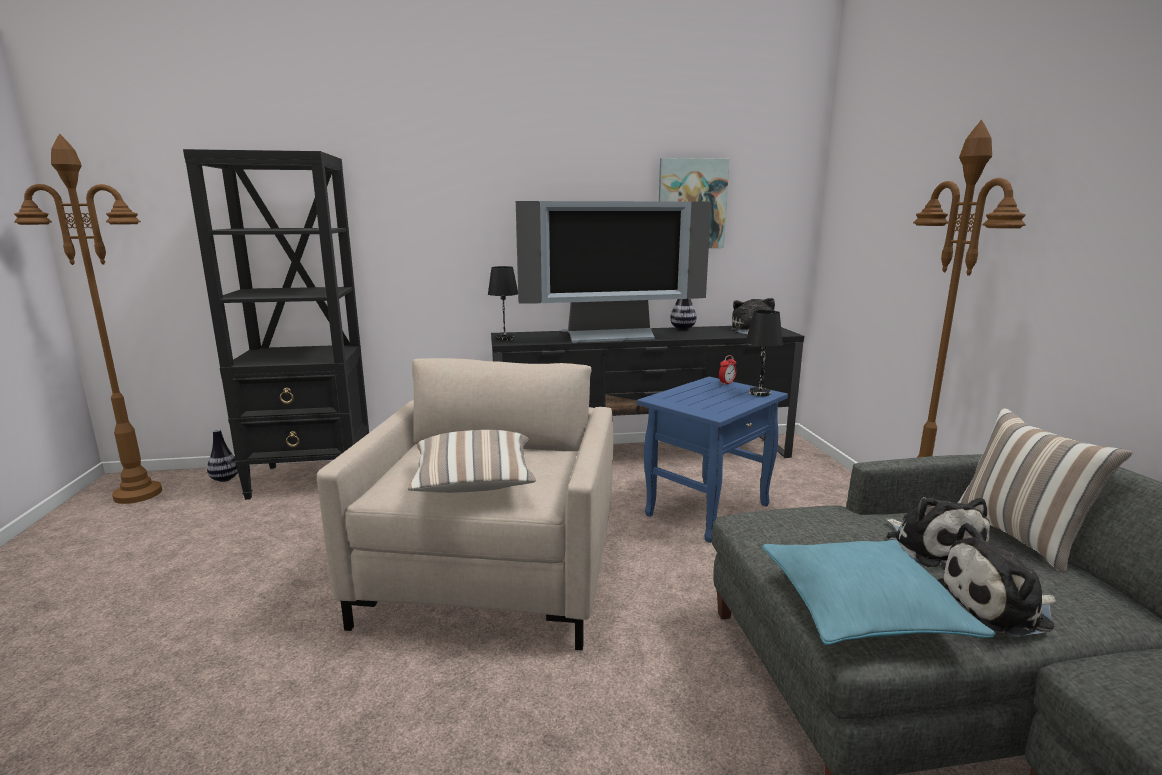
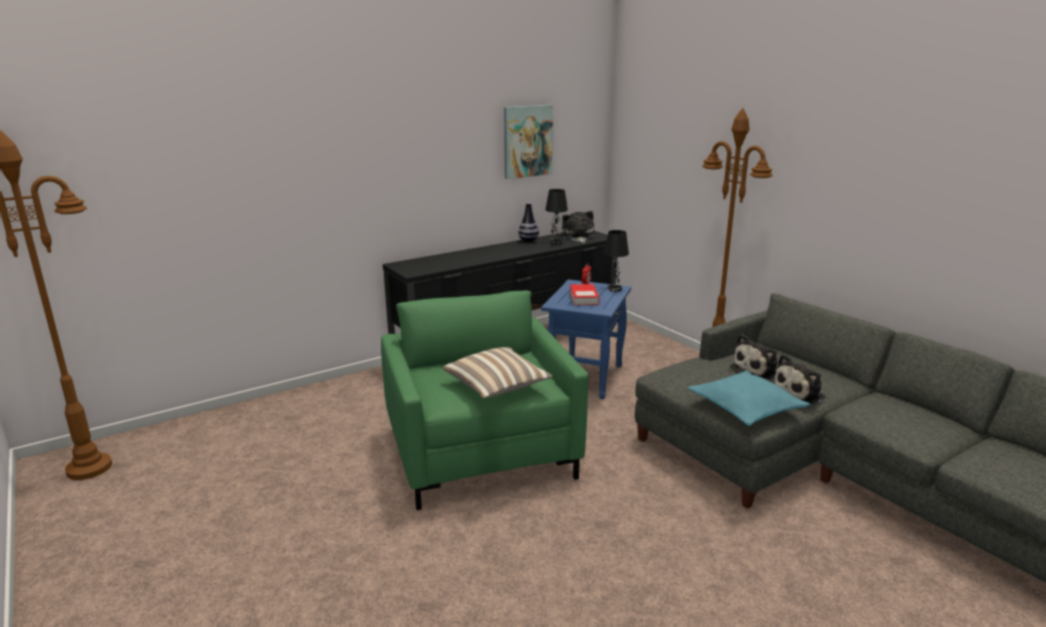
camera: 25 degrees left, 5 degrees up
black bookcase [183,149,369,500] -> none
vase [207,429,238,482] -> none
beige armchair [317,358,613,650] -> green armchair [381,290,588,510]
black table lamp [488,266,518,341] -> black table lamp moved to [545,189,568,245]
television [516,201,711,343] -> none
plush toy [886,497,990,567] -> plush toy turned 90 degrees clockwise [730,334,777,380]
pillow [958,408,1133,573] -> none
none -> book [570,284,600,305]

